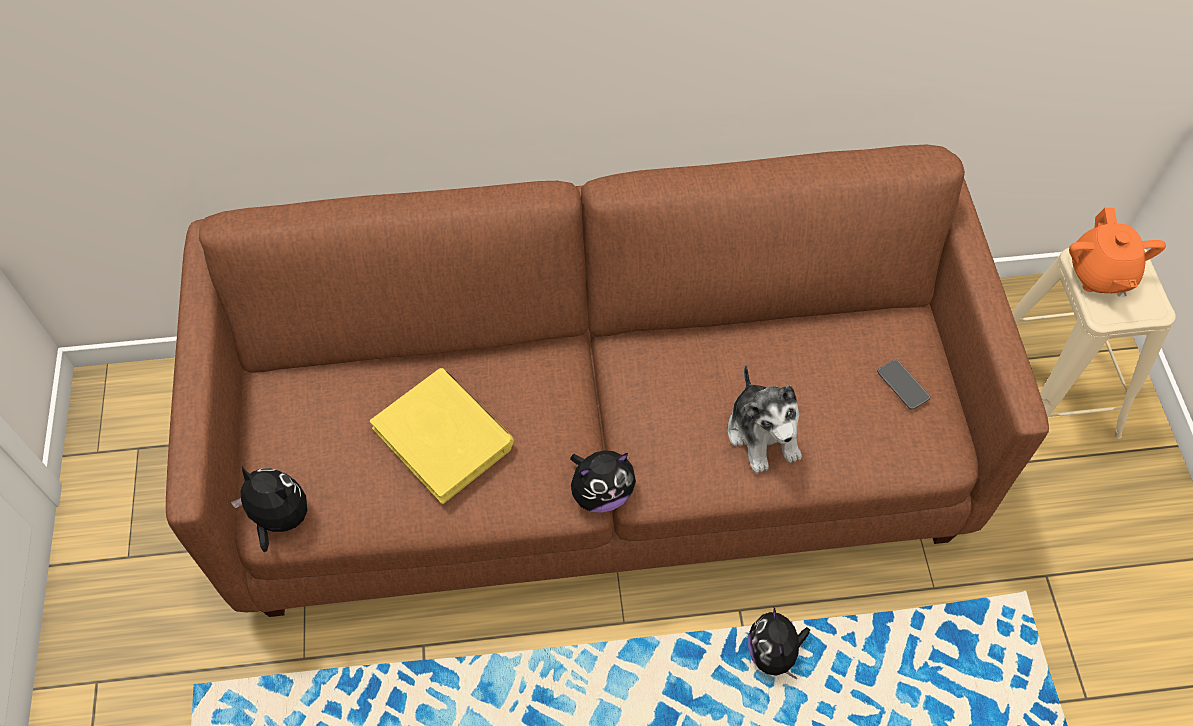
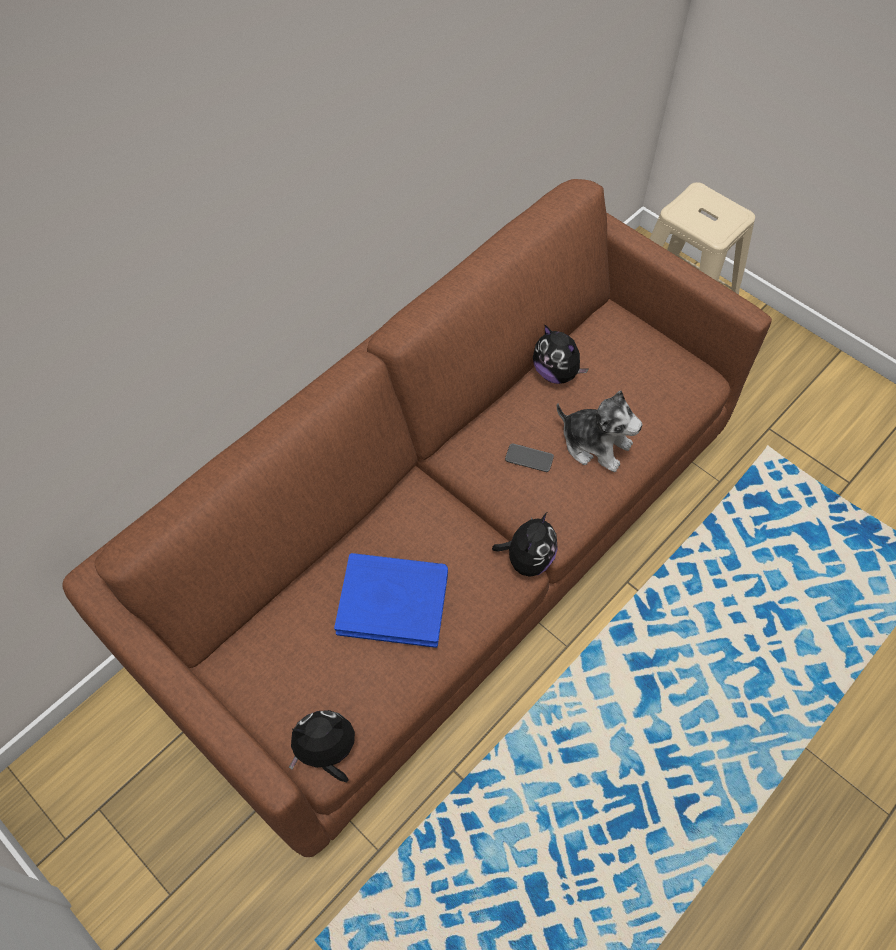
camera: 40 degrees left, 0 degrees up
yellow book [370,368,514,504] -> blue book [334,553,448,648]
plush toy [748,608,810,679] -> plush toy moved to [533,325,588,384]
phone [877,360,930,410] -> phone moved to [505,443,554,472]
orange teapot [1069,208,1166,293] -> none

